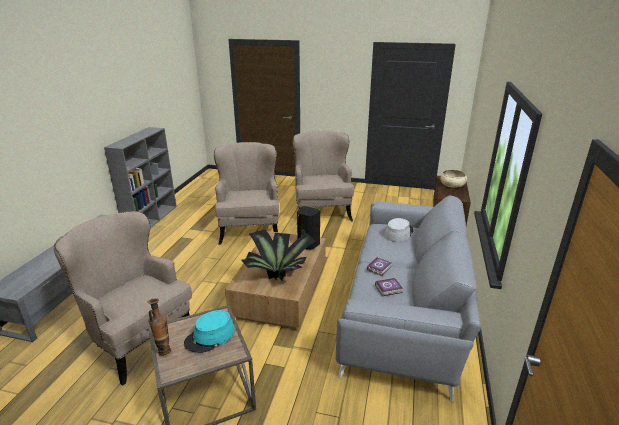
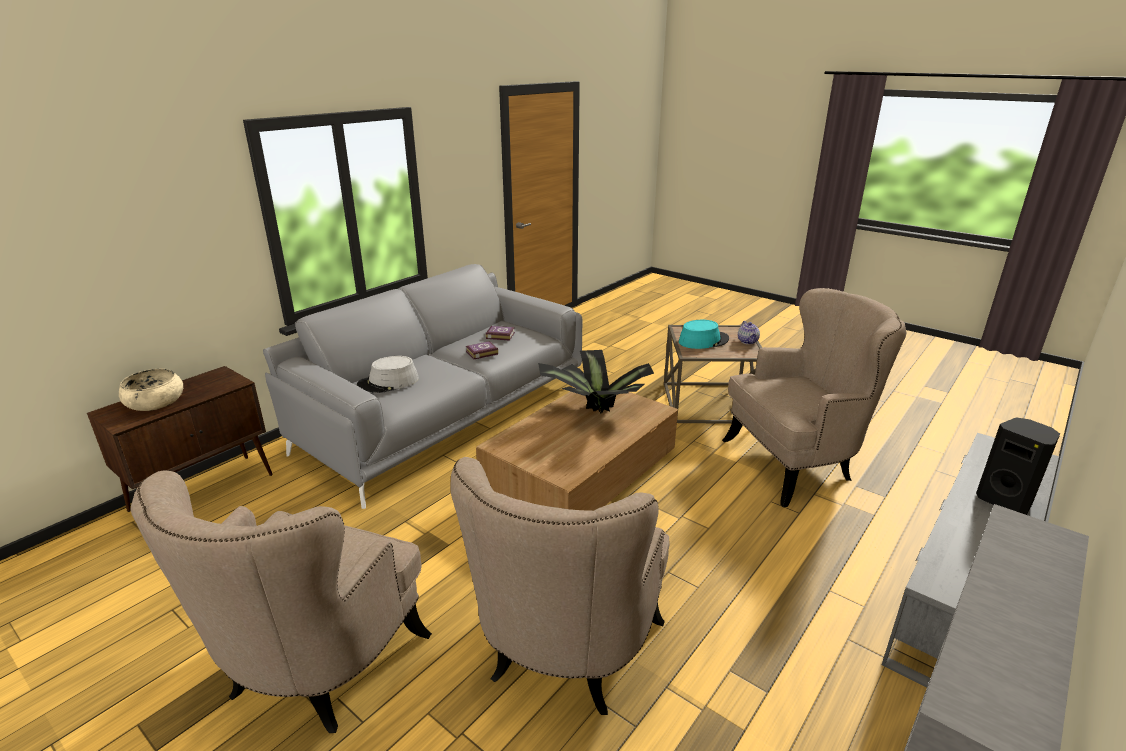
camera: 155 degrees left, 0 degrees up
beige armchair [54,211,192,386] -> beige armchair turned 75 degrees counterclockwise [722,288,907,507]
vase [147,298,171,356] -> teapot [738,321,760,344]
black speaker [297,206,320,250] -> black speaker moved to [976,417,1060,515]

